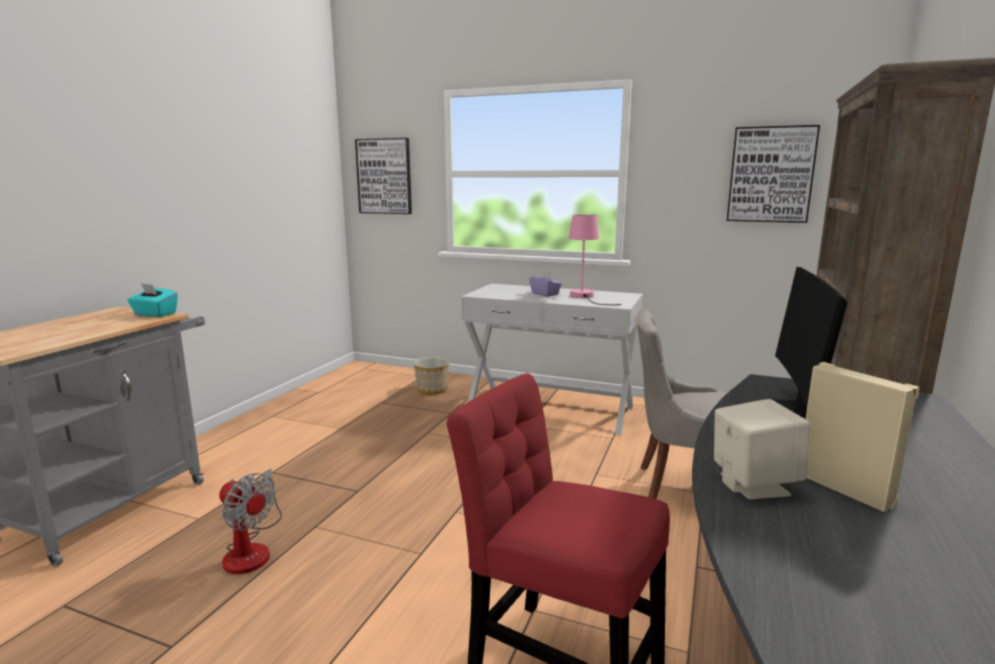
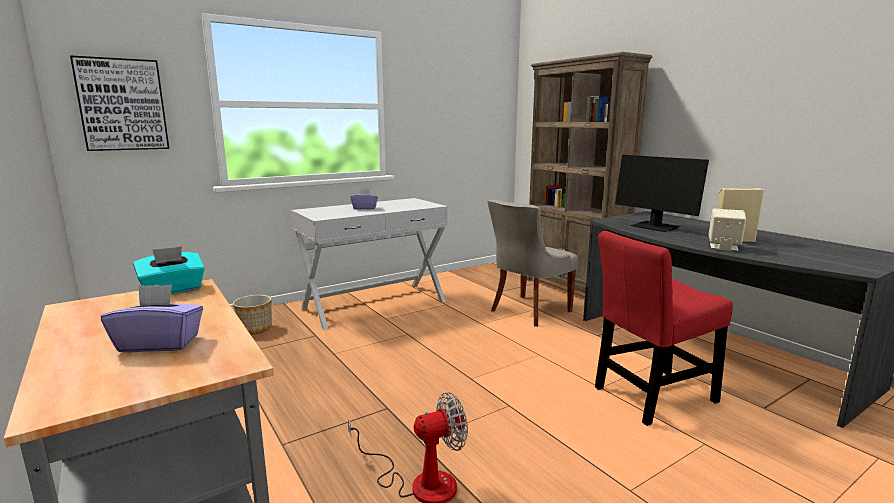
camera: 55 degrees left, 0 degrees up
pink table lamp [569,215,621,305] -> none
picture [727,125,820,223] -> none
none -> purple tissue box [101,284,203,352]

